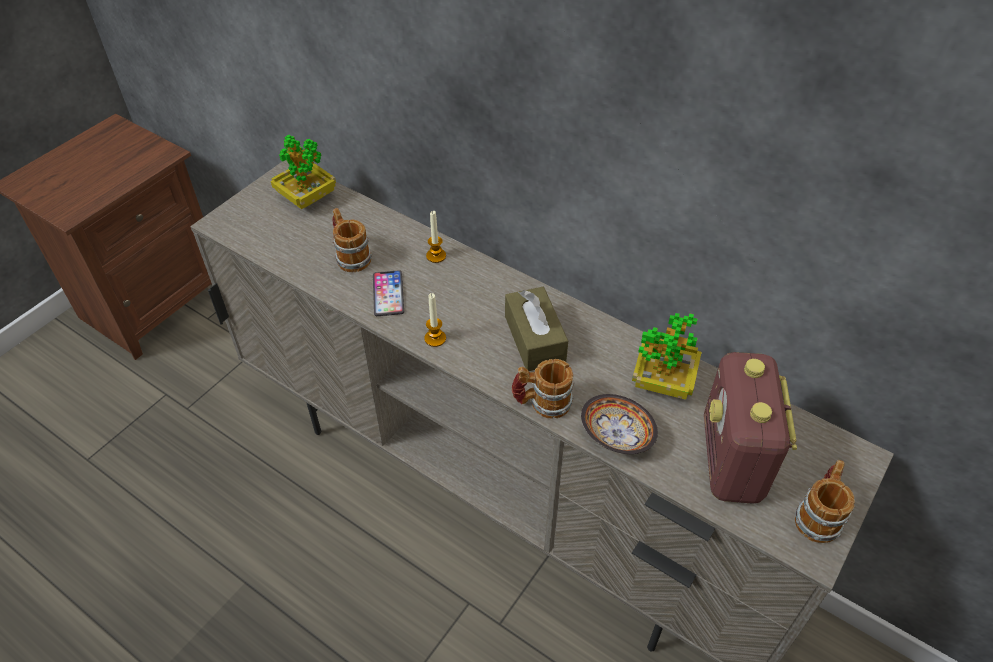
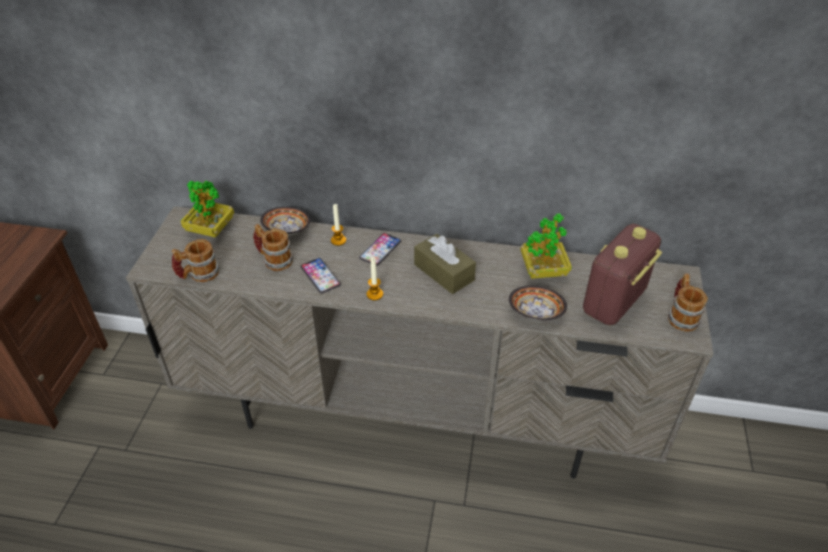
camera: 25 degrees left, 5 degrees down
mug [512,359,575,418] -> mug moved to [172,239,219,282]
radio [704,352,797,504] -> radio turned 60 degrees clockwise [583,224,662,325]
none -> bowl [260,207,311,235]
none -> phone [359,233,401,266]

